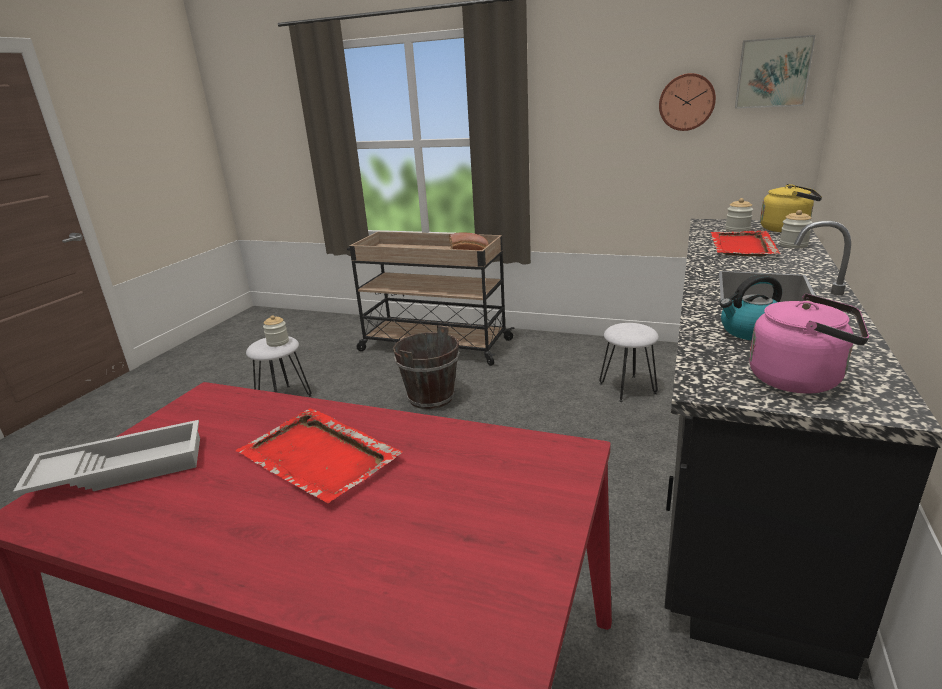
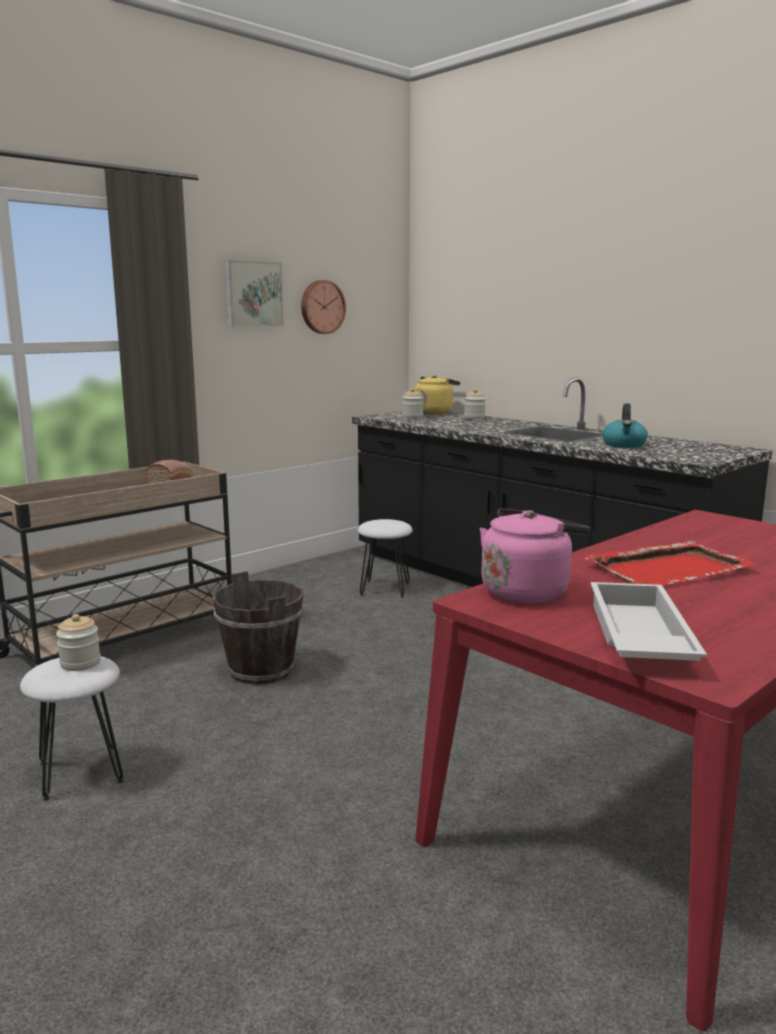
camera: 65 degrees left, 10 degrees down
red tray [710,230,780,256] -> none
picture [735,35,816,109] -> picture moved to [224,260,284,327]
pink kettle [749,294,869,393] -> pink kettle moved to [480,508,590,603]

